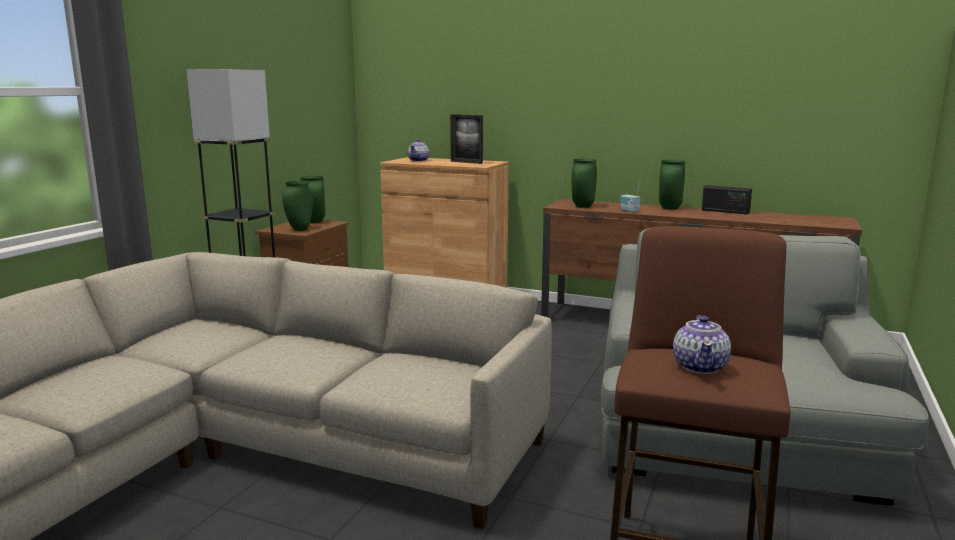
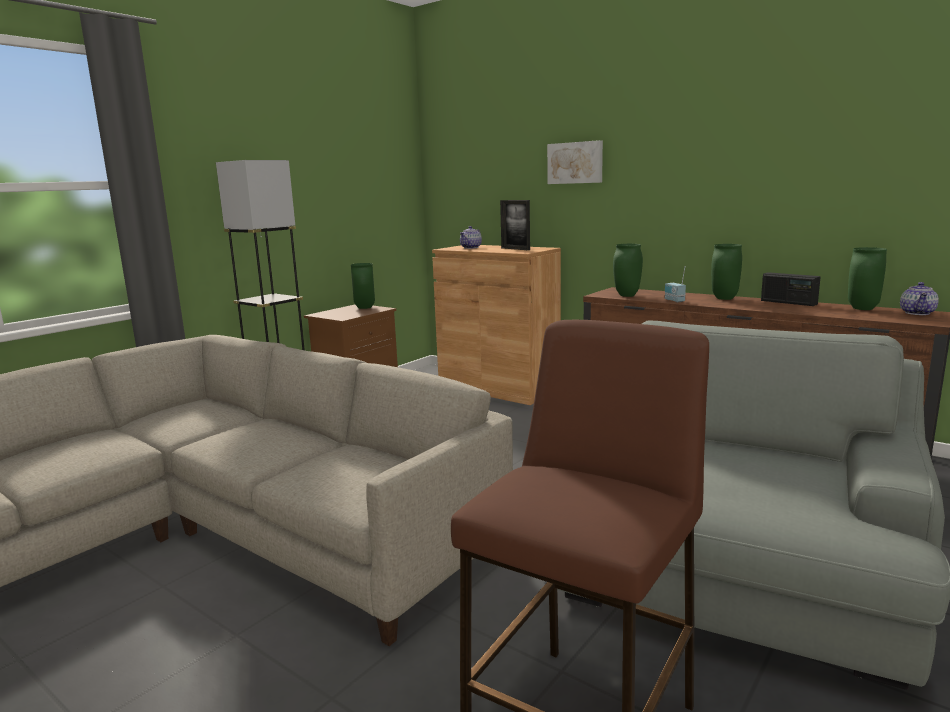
camera: 15 degrees right, 0 degrees up
green vase [282,181,314,231] -> green vase moved to [848,247,887,310]
teapot [673,315,731,374] -> teapot moved to [900,282,939,315]
none -> picture [547,140,603,184]

